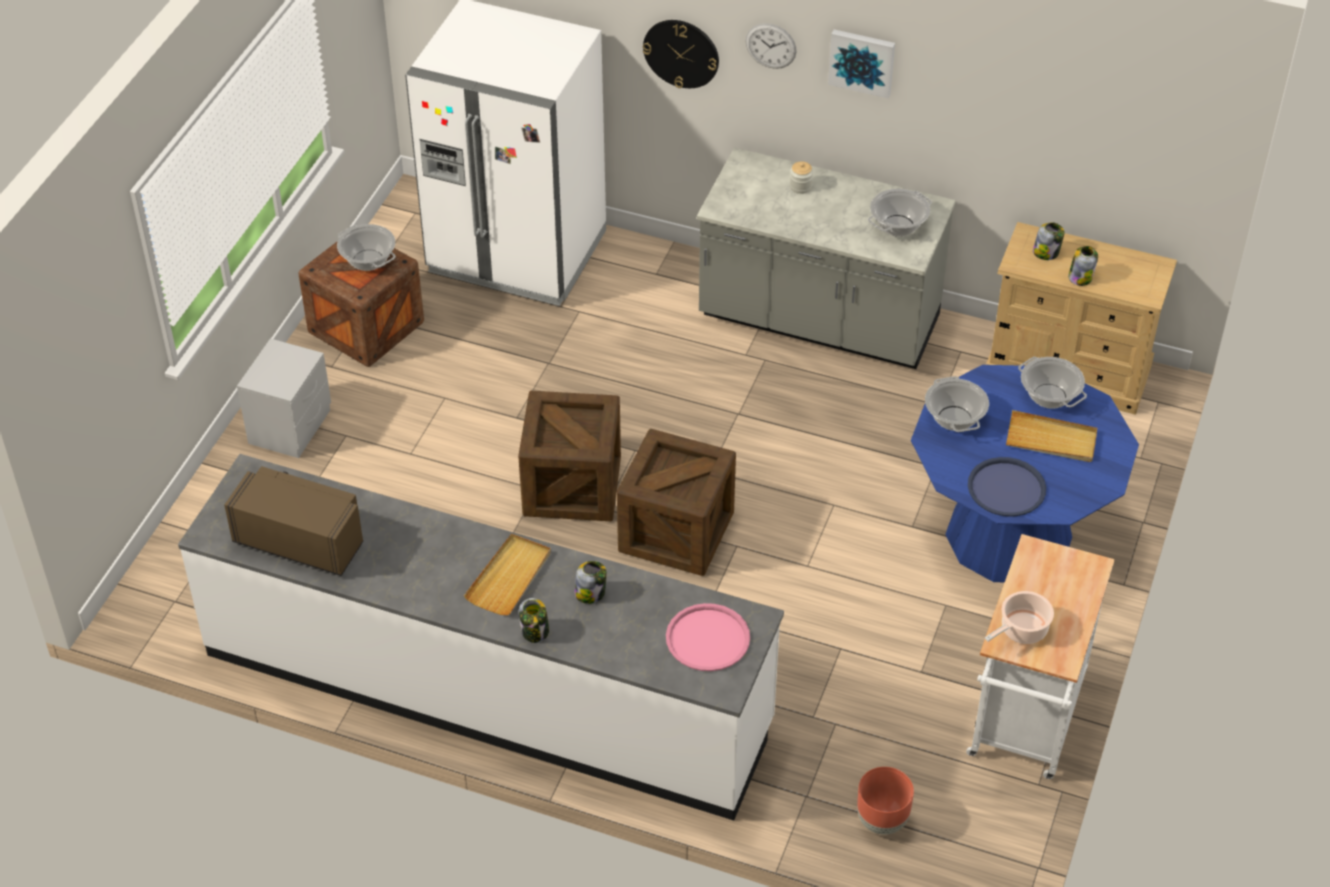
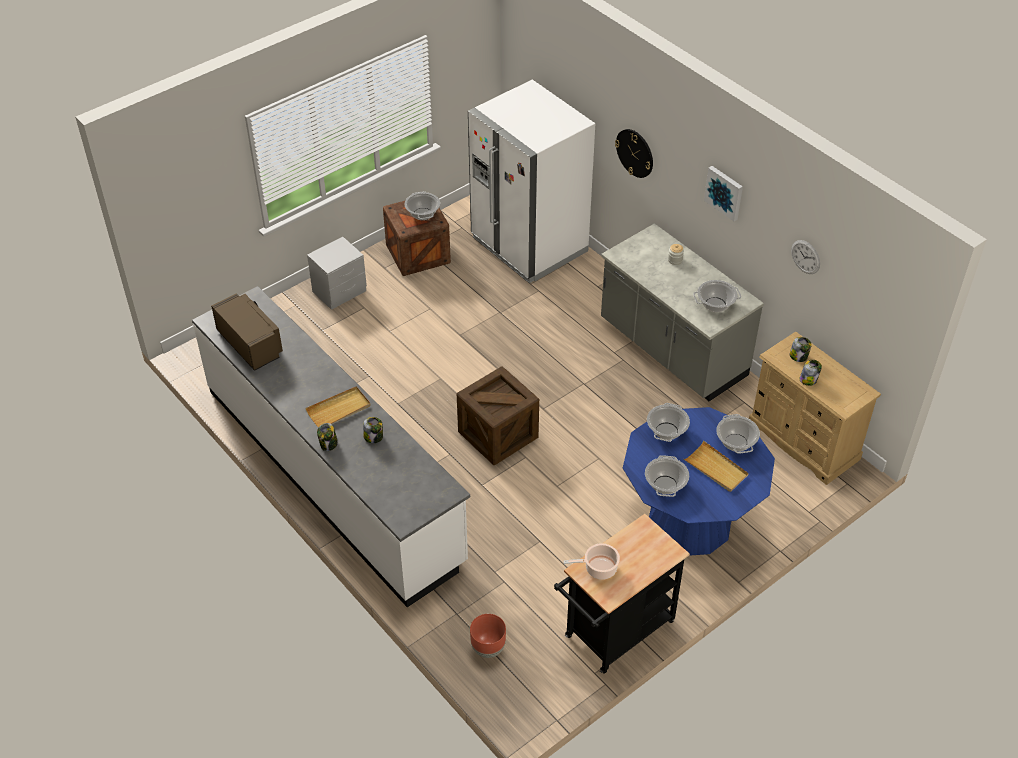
camera: 30 degrees right, 0 degrees up
crate [518,391,621,521] -> none
pink tray [666,603,750,671] -> none
wall clock [745,23,797,69] -> wall clock moved to [791,240,820,274]
white cart [966,534,1115,779] -> black cart [554,514,690,674]
blue tray [968,457,1046,517] -> cooking pot [645,455,689,497]

